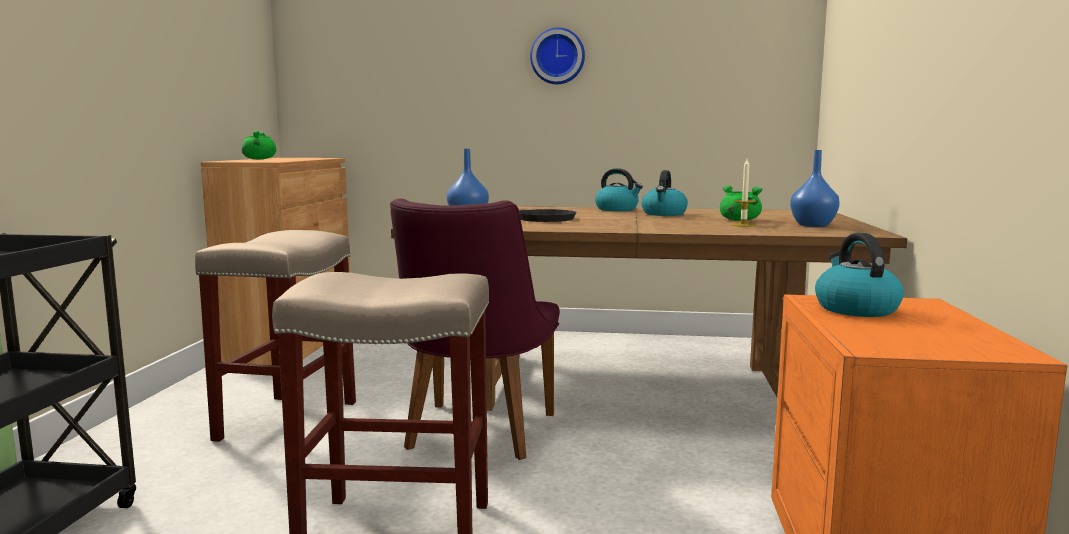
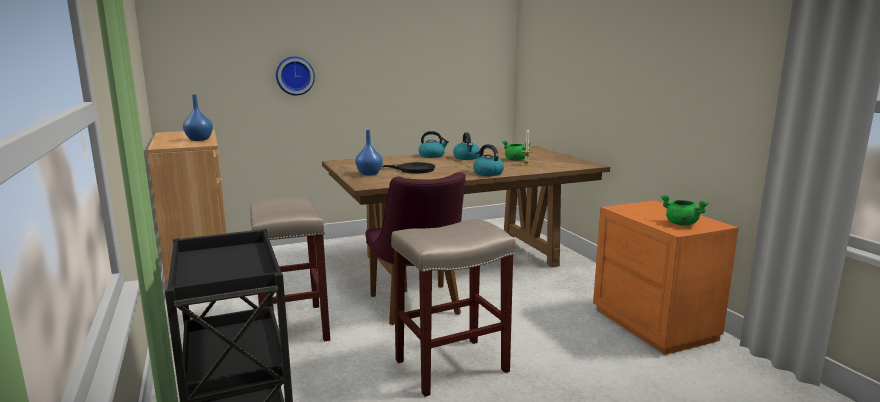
camera: 30 degrees left, 5 degrees up
green cooking pot [242,130,276,159] -> green cooking pot moved to [661,195,709,225]
wall clock [530,27,585,84] -> wall clock moved to [276,56,315,96]
blue vase [790,150,840,227] -> blue vase moved to [183,94,213,141]
kettle [815,233,904,317] -> kettle moved to [473,144,504,176]

